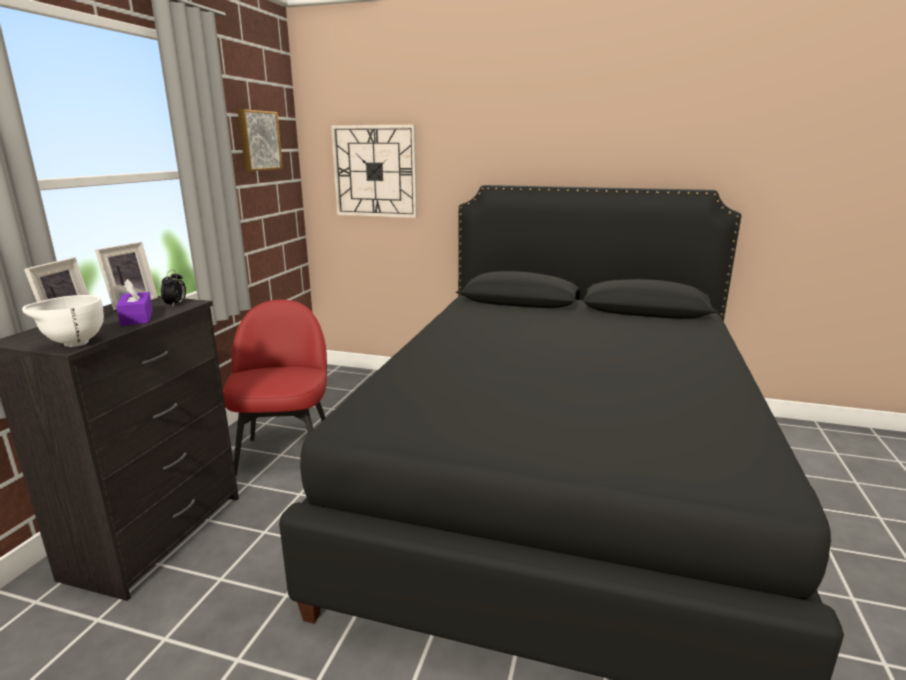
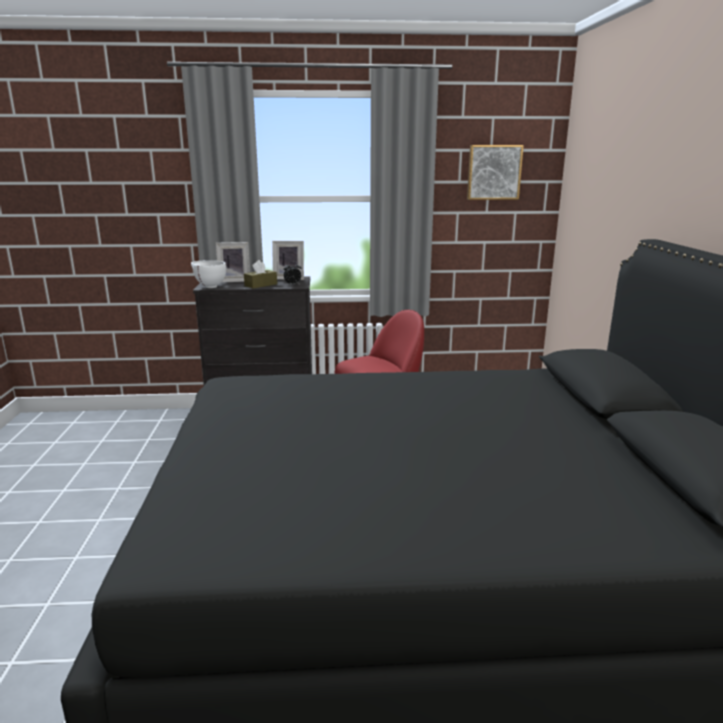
camera: 70 degrees right, 0 degrees up
purple tissue box [116,279,153,326] -> brown tissue box [244,260,277,288]
wall clock [331,125,417,218] -> none

